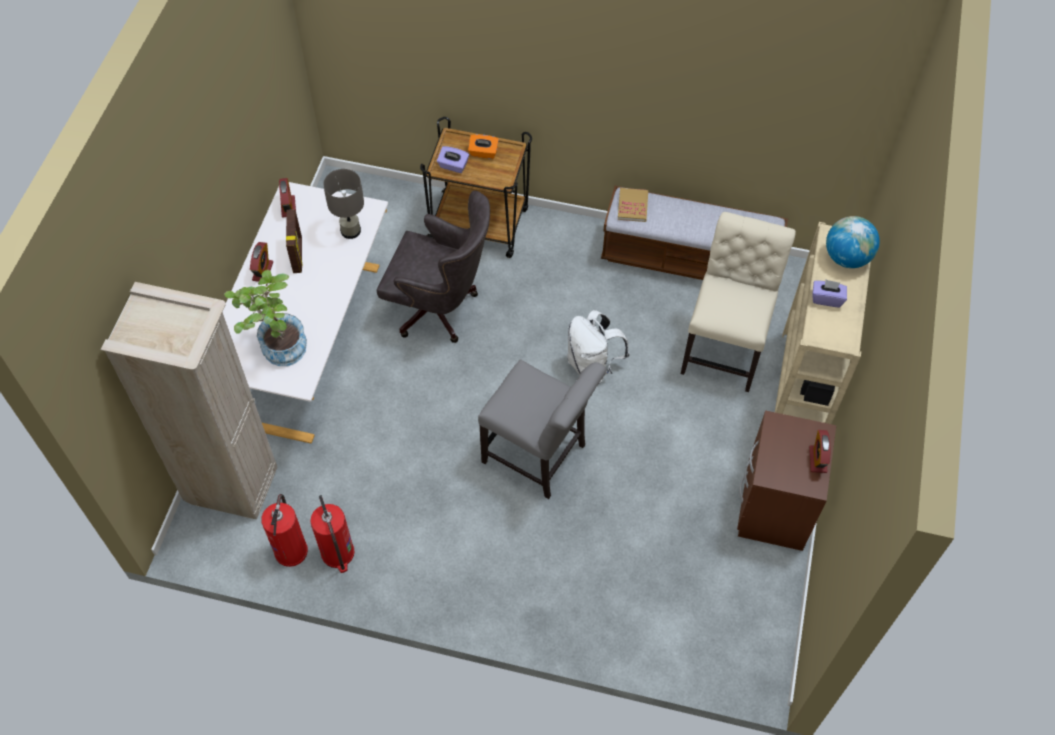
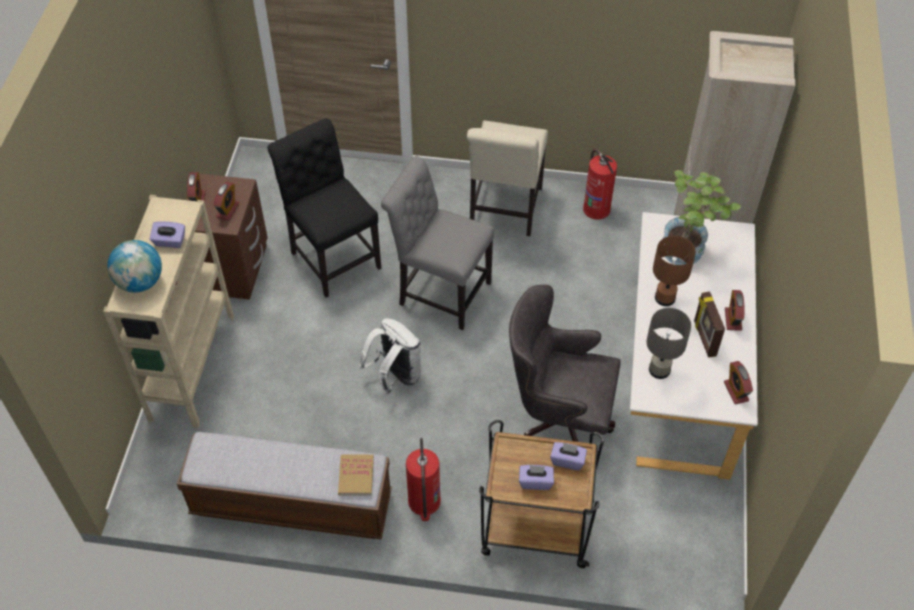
camera: 175 degrees right, 5 degrees down
fire extinguisher [261,494,308,567] -> fire extinguisher moved to [406,438,441,521]
orange tissue box [468,134,499,159] -> purple tissue box [519,465,554,490]
beige chair [681,212,796,392] -> beige chair moved to [467,121,548,236]
none -> alarm clock [214,182,239,221]
none -> black chair [267,118,381,298]
none -> brown table lamp [653,236,696,306]

